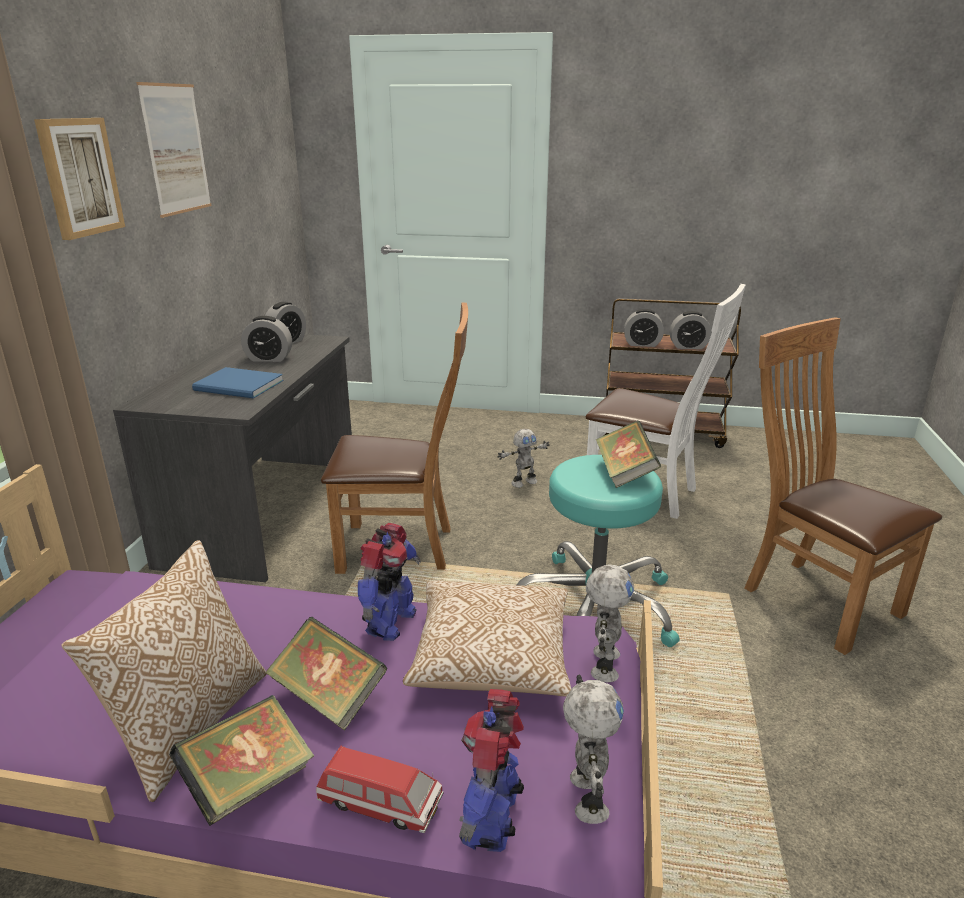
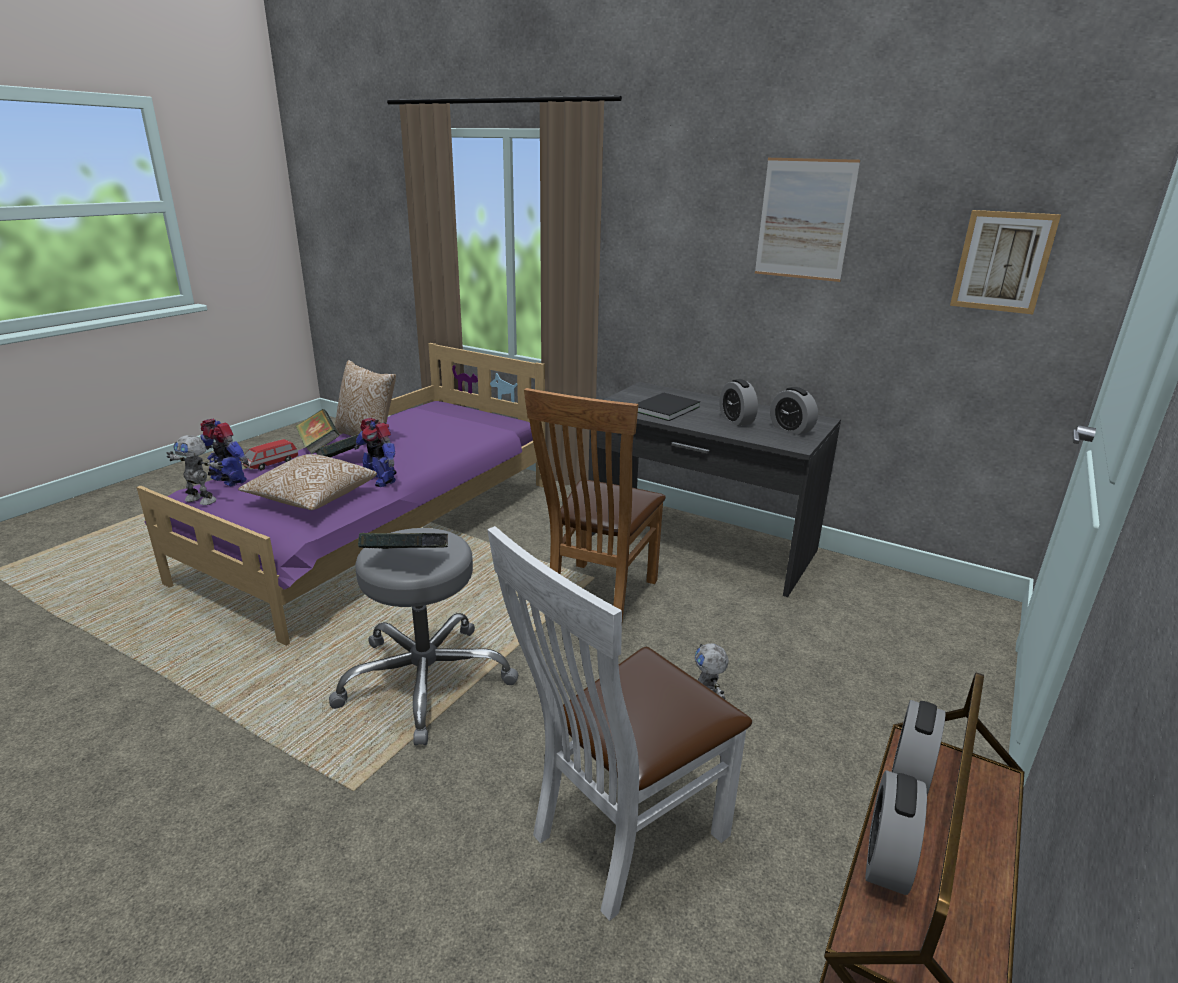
camera: 110 degrees right, 0 degrees up
picture [34,118,125,240] -> picture moved to [950,210,1061,314]
blue book [192,367,283,398] -> black book [636,393,700,421]
alarm clock [241,316,292,362] -> alarm clock turned 45 degrees counterclockwise [720,379,758,426]
turquoise stool [517,455,680,647] -> grey stool [329,528,518,745]
toy robot [586,564,634,682] -> none
brown chair [744,317,942,655] -> none

